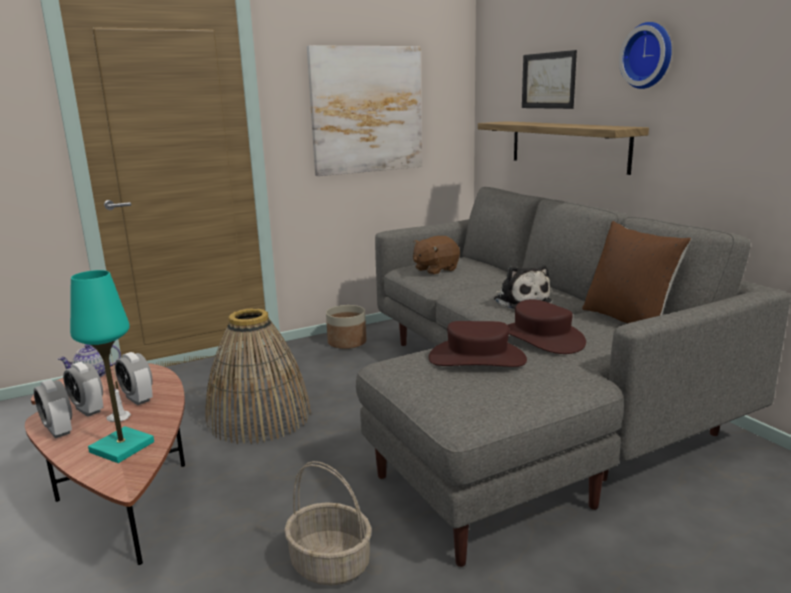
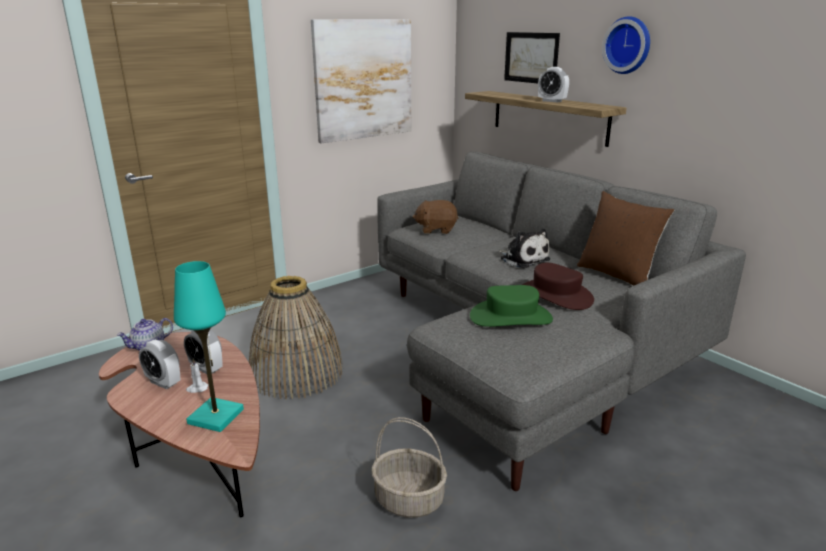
camera: 10 degrees left, 5 degrees up
alarm clock [34,379,72,438] -> alarm clock moved to [538,67,569,103]
planter [326,305,367,349] -> none
brown plush toy [413,236,460,275] -> brown plush toy turned 45 degrees clockwise [412,200,458,234]
brown hat [428,321,527,367] -> green hat [470,285,553,327]

